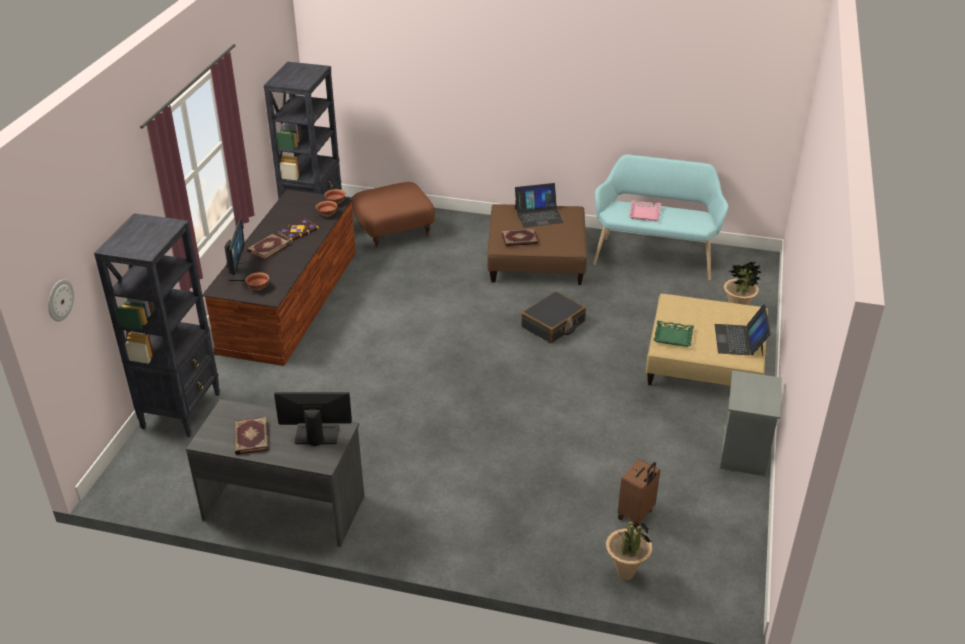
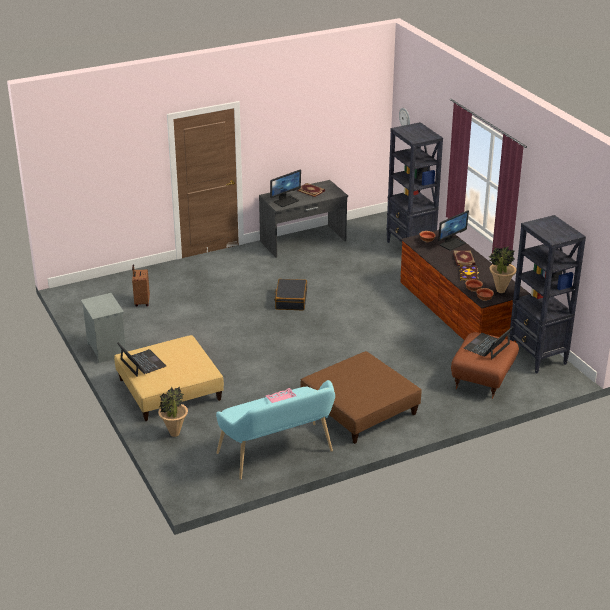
camera: 140 degrees right, 5 degrees down
monitor [224,218,256,281] -> monitor turned 90 degrees counterclockwise [438,210,469,251]
book [502,229,538,246] -> none
laptop [515,183,564,227] -> laptop moved to [464,326,513,360]
black suitcase [521,291,586,343] -> black suitcase moved to [274,279,307,310]
potted plant [606,508,652,581] -> potted plant moved to [489,246,517,293]
green tray [654,321,694,347] -> none

